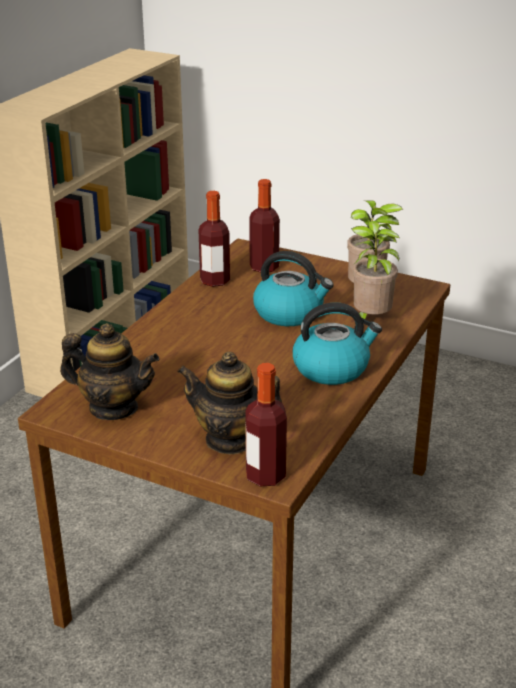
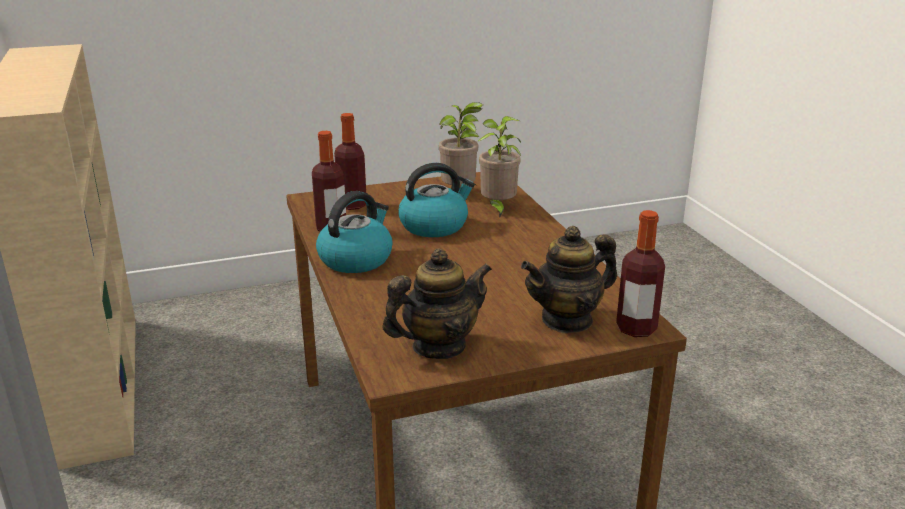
camera: 45 degrees left, 5 degrees down
kettle [292,303,382,385] -> kettle moved to [316,191,393,273]

